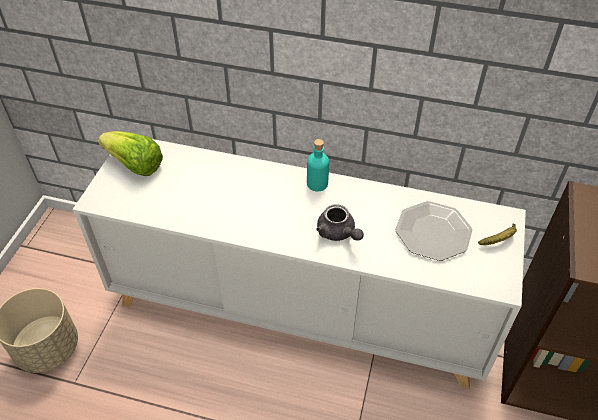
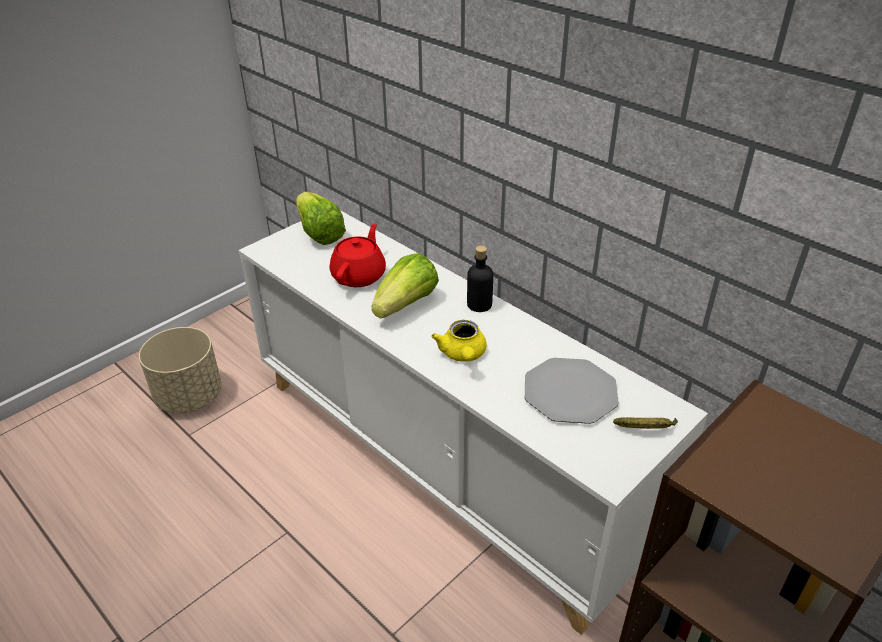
camera: 30 degrees right, 10 degrees down
turquoise bottle [307,139,329,191] -> black bottle [467,246,493,312]
grey teapot [316,204,364,241] -> yellow teapot [431,320,486,362]
none -> red teapot [330,223,386,287]
none -> lettuce [372,253,439,318]

